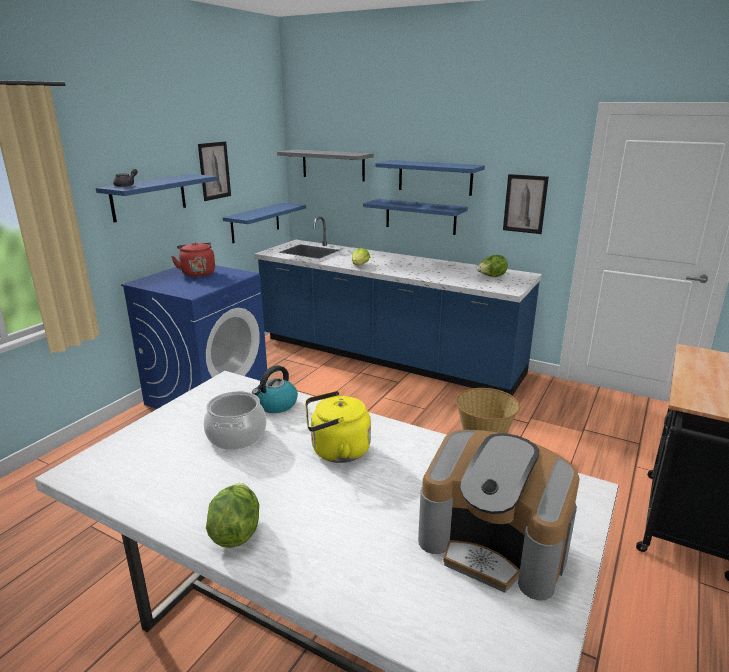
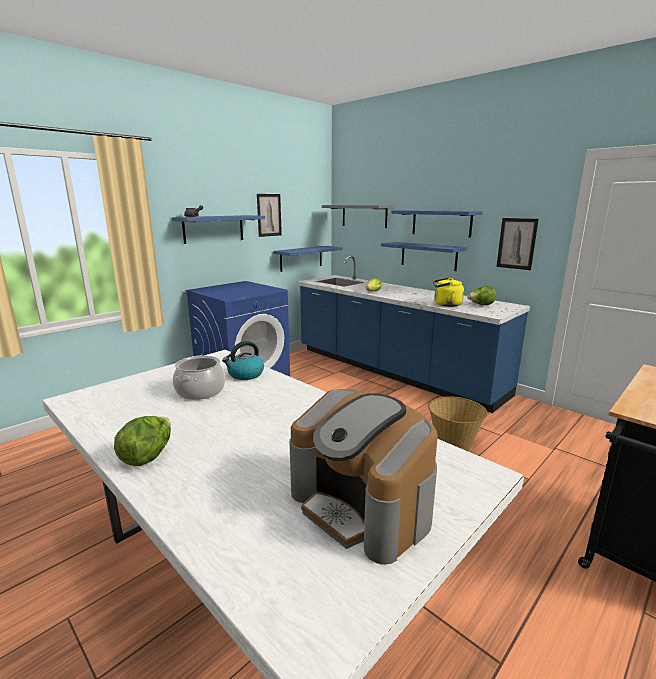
camera: 15 degrees right, 5 degrees down
red kettle [171,242,215,277] -> none
yellow kettle [305,391,371,463] -> yellow kettle moved to [433,278,464,307]

